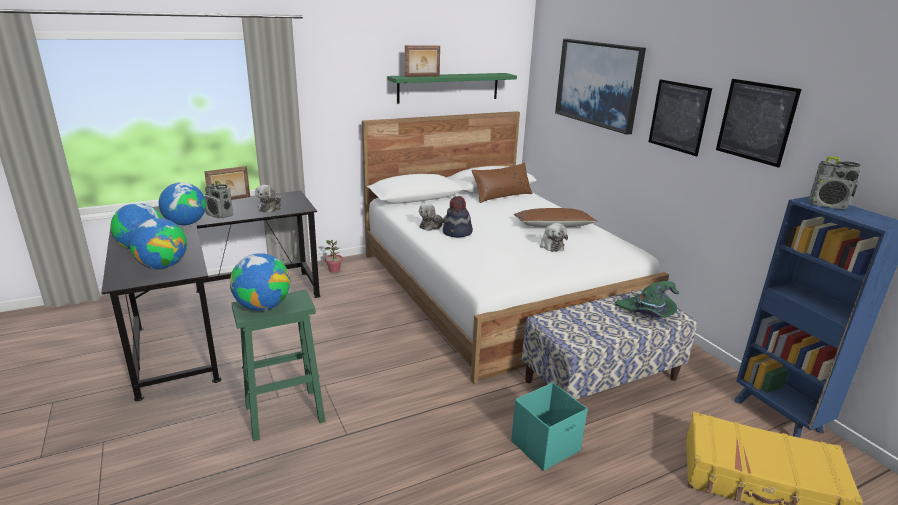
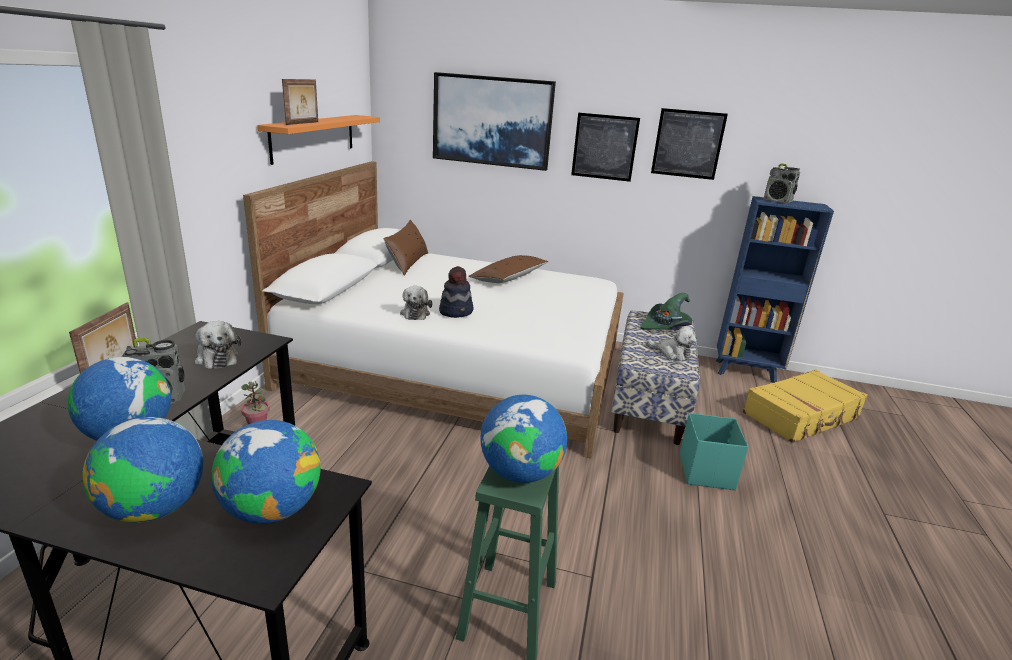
camera: 50 degrees left, 0 degrees up
green shelf [387,73,517,104] -> orange shelf [257,115,380,165]
plush toy [540,223,568,252] -> plush toy moved to [647,326,697,361]
radio [809,156,861,210] -> radio turned 60 degrees clockwise [764,163,800,204]

